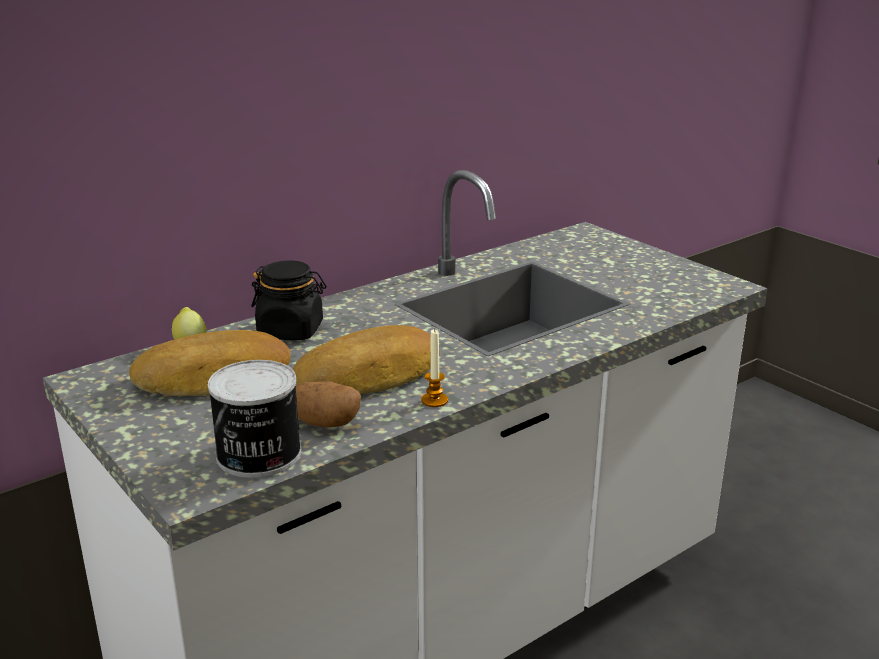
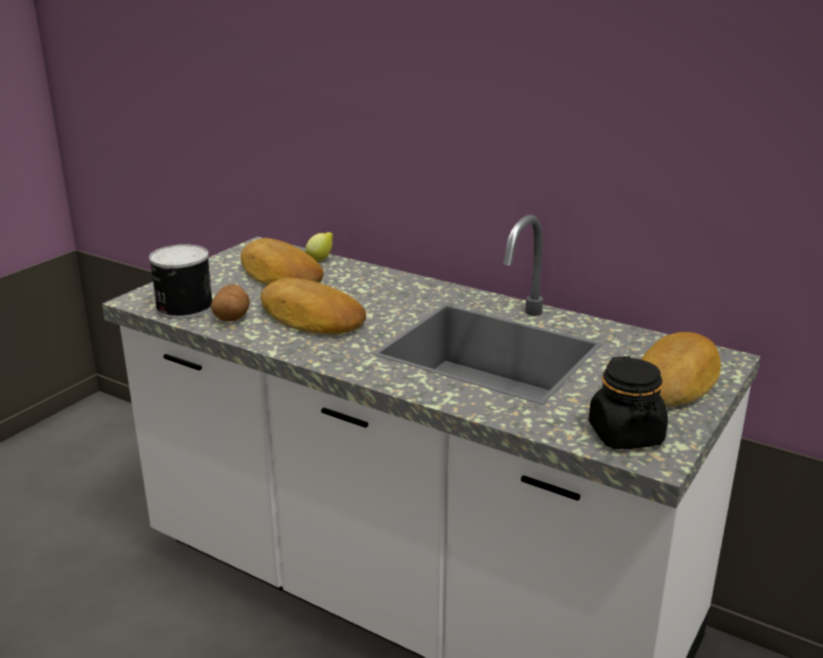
camera: 70 degrees right, 0 degrees up
black jar [251,260,326,340] -> black jar moved to [589,356,668,449]
candle [421,330,448,407] -> none
none -> bread [641,332,721,408]

